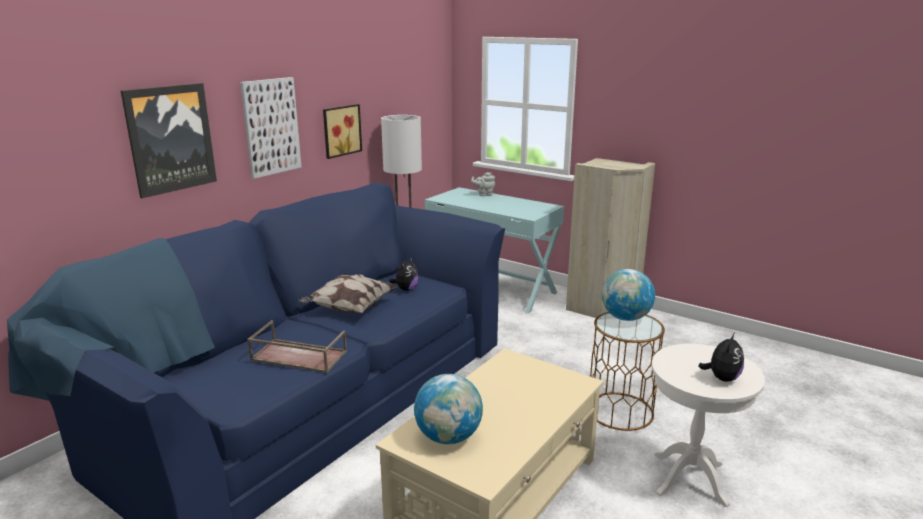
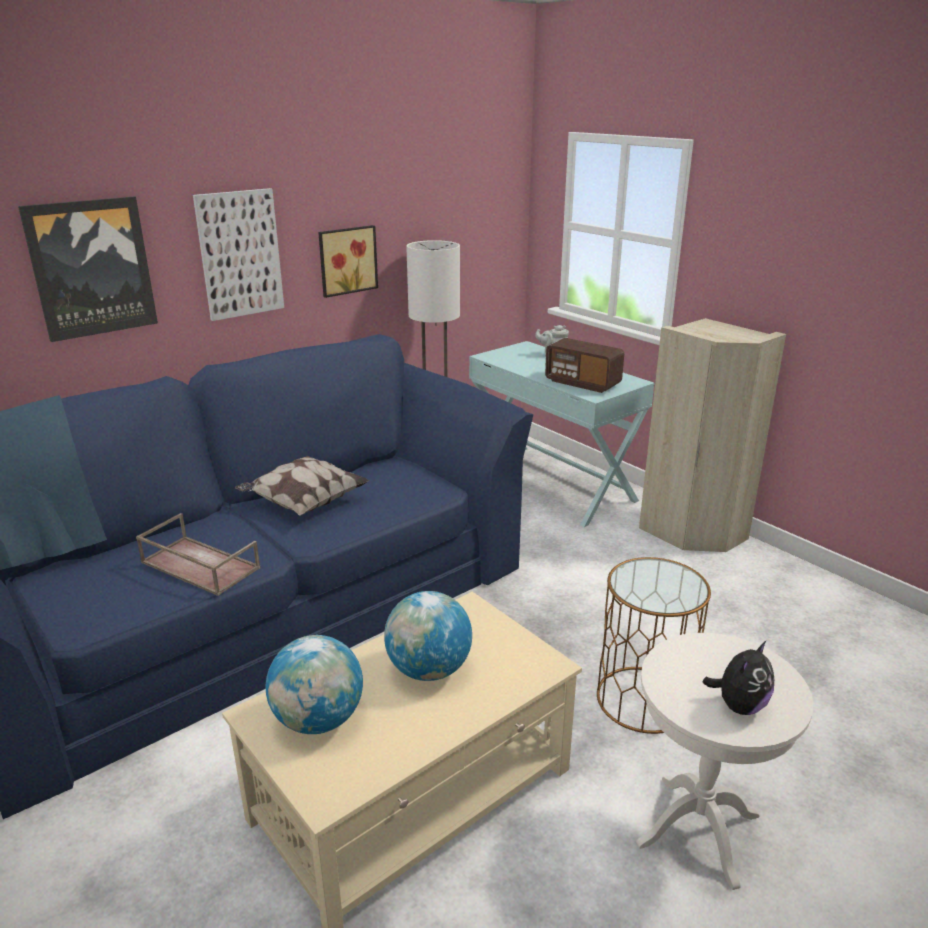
camera: 15 degrees right, 5 degrees up
plush toy [389,256,419,291] -> none
globe [602,269,655,321] -> globe moved to [384,591,472,681]
none -> radio [545,338,624,393]

